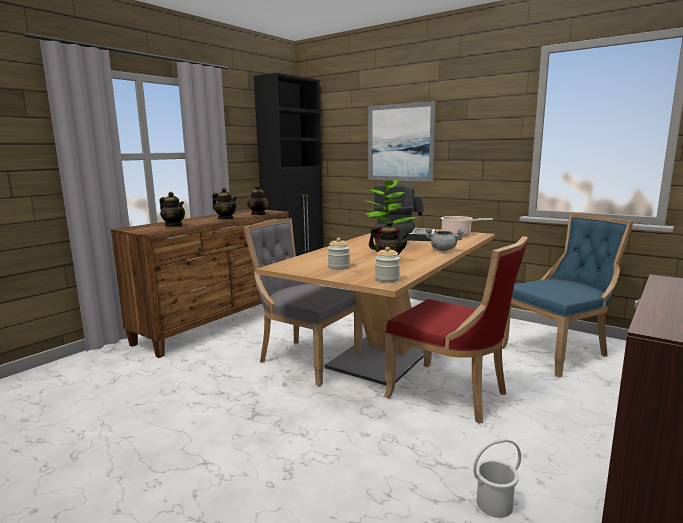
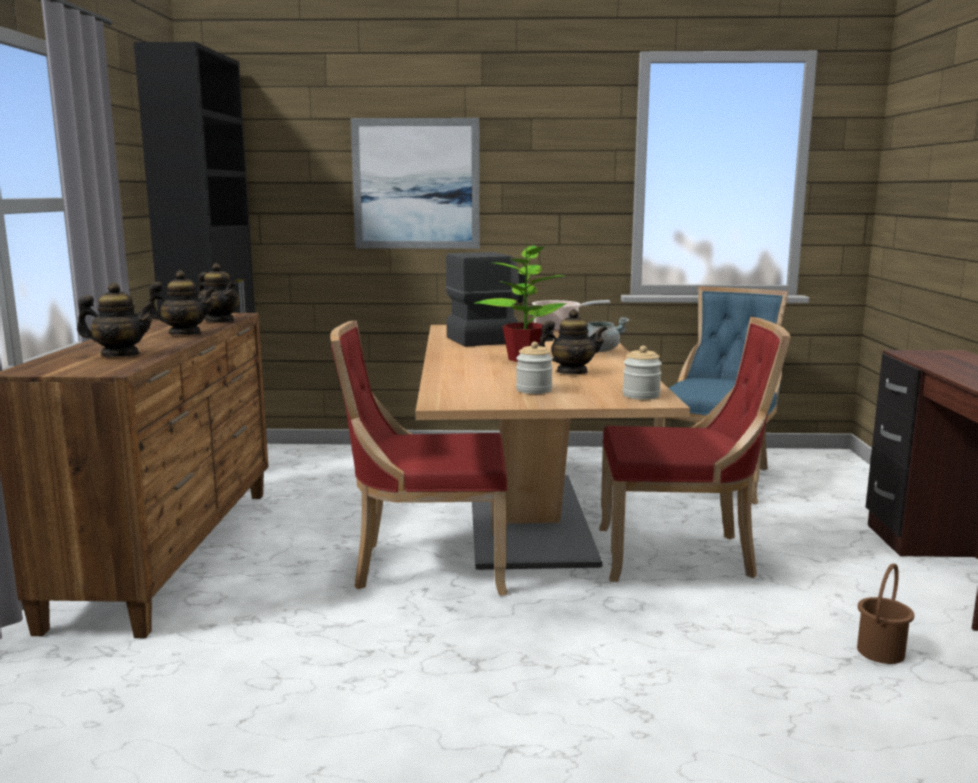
camera: 35 degrees left, 0 degrees up
grey chair [243,218,362,386] -> red chair [330,320,508,595]
white bucket [473,439,521,518] -> brown bucket [857,564,915,664]

